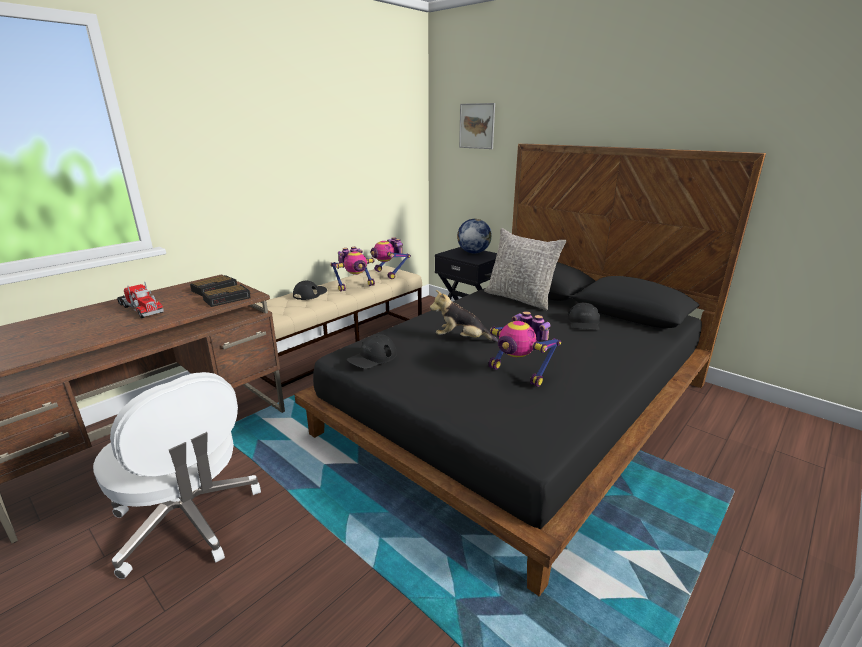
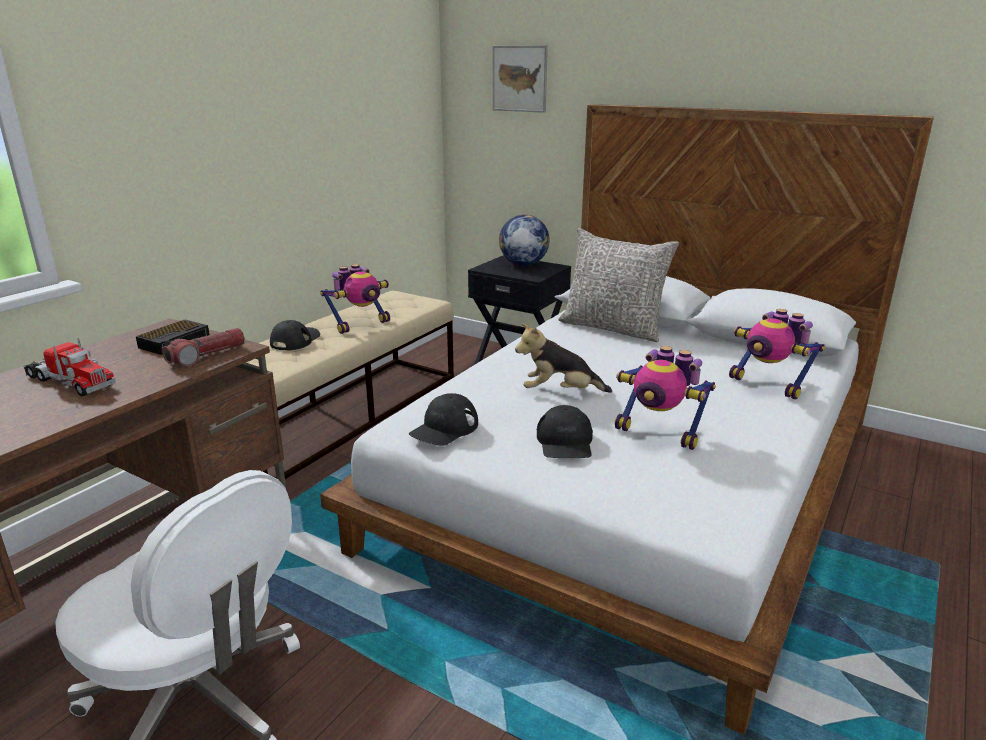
camera: 10 degrees left, 0 degrees up
alarm clock [202,284,251,307] -> flashlight [162,328,245,367]
black bed [294,143,766,596] -> white bed [320,104,934,735]
toy robot [371,237,411,279] -> toy robot moved to [729,309,825,400]
black cap [567,302,600,330] -> black cap moved to [537,405,593,458]

